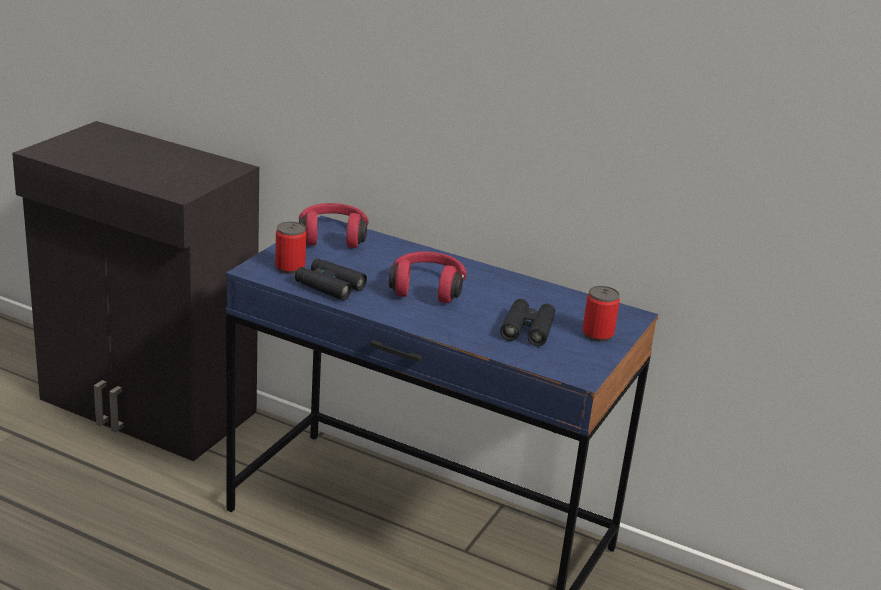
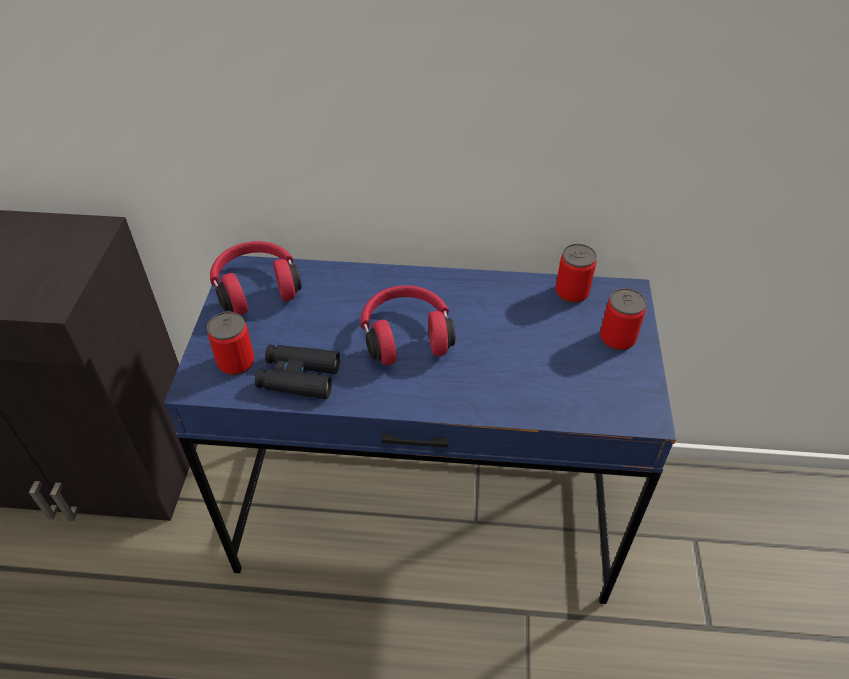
camera: 20 degrees left, 20 degrees up
black binoculars [500,299,555,346] -> none
none -> can [555,244,597,304]

